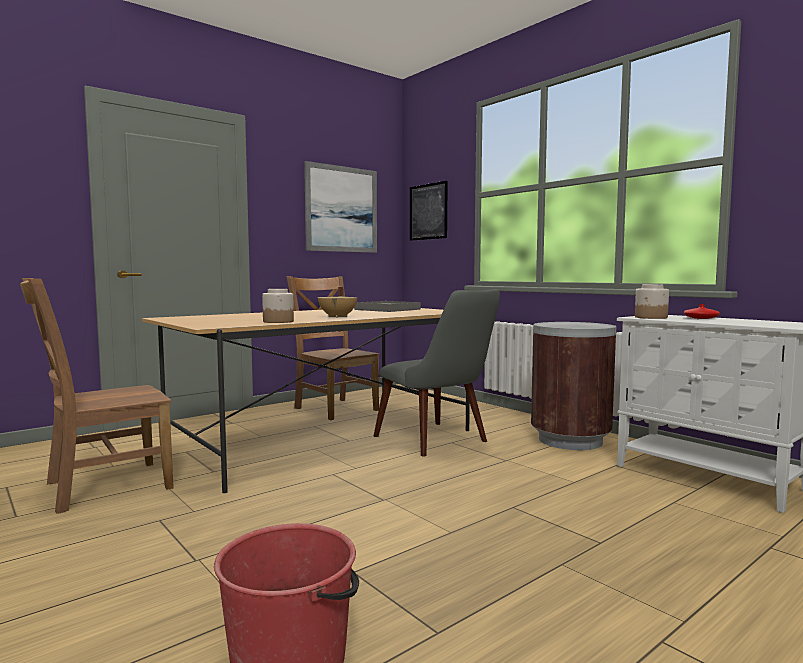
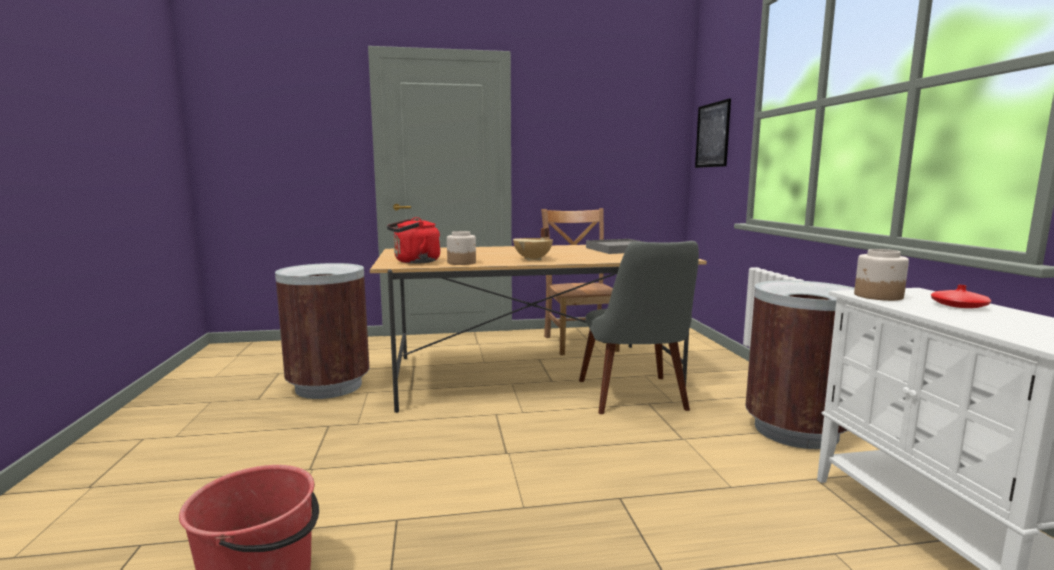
camera: 30 degrees right, 5 degrees up
brown chair [20,278,174,514] -> brown trash can [275,263,370,399]
picture [304,161,377,253] -> none
none -> red kettle [387,217,440,264]

